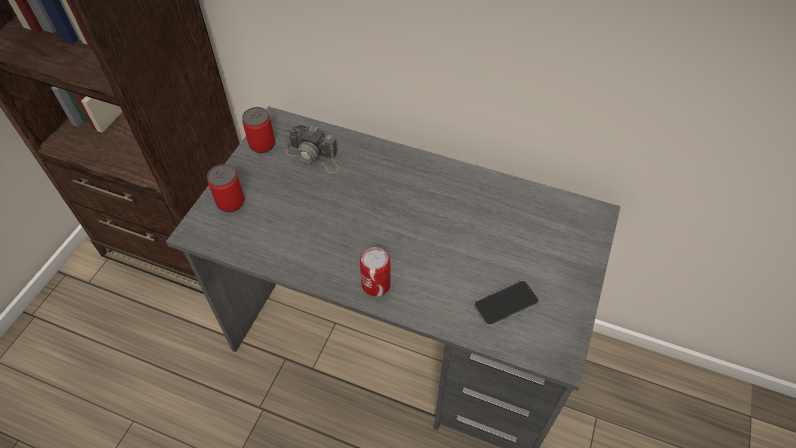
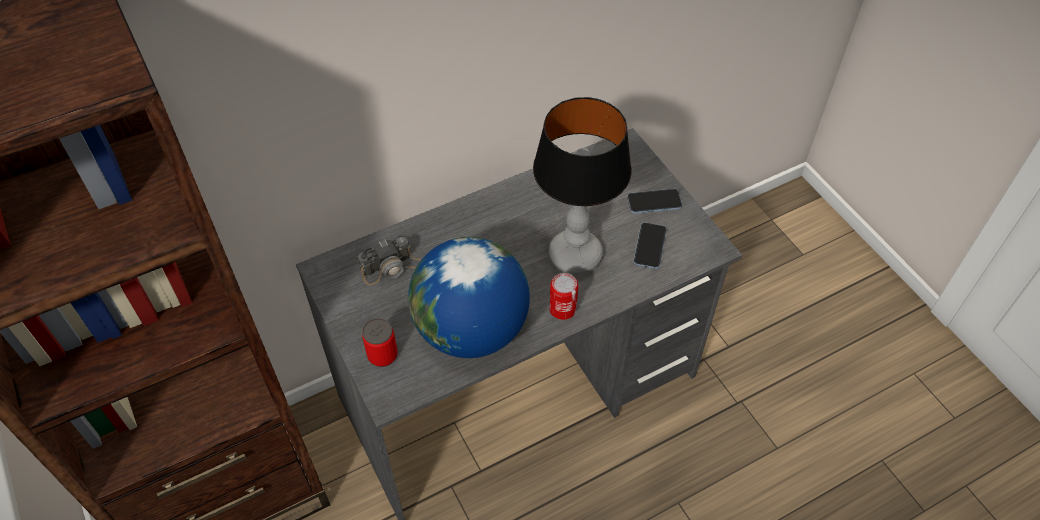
camera: 50 degrees left, 0 degrees up
can [242,107,275,153] -> none
none -> globe [408,237,530,358]
none -> table lamp [533,97,632,274]
none -> phone [627,189,682,214]

